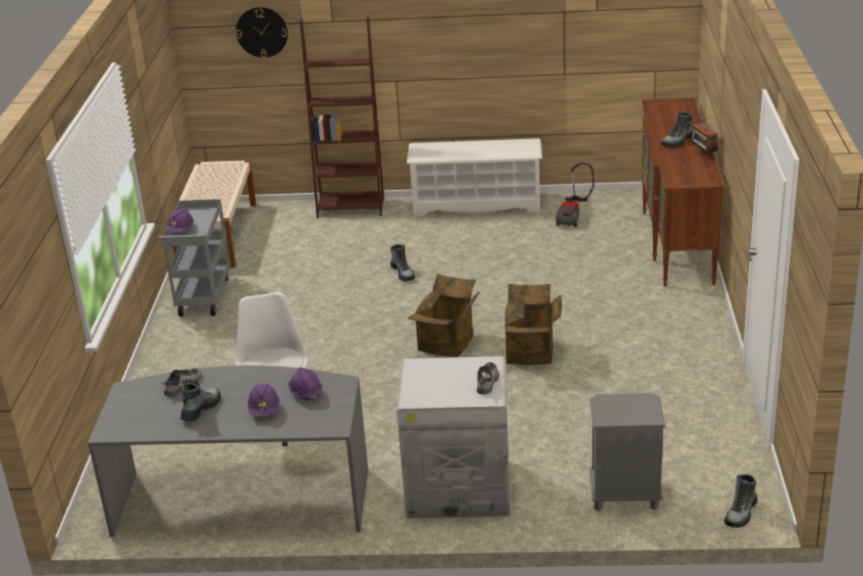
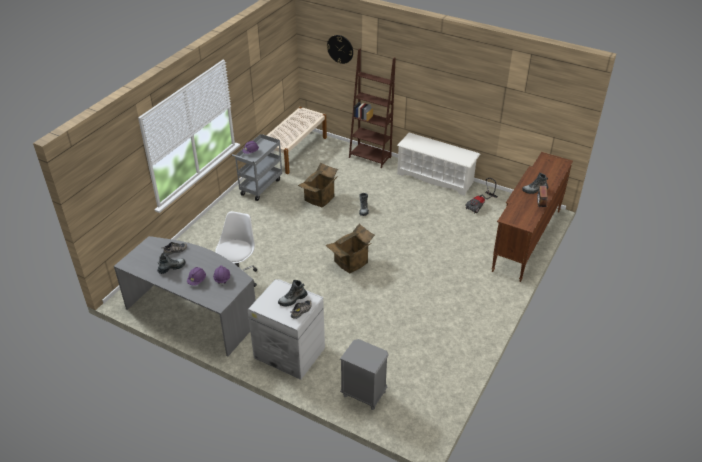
camera: 25 degrees right, 10 degrees up
cardboard box [505,284,562,365] -> cardboard box moved to [298,163,338,207]
boot [725,474,758,528] -> boot moved to [278,280,307,307]

